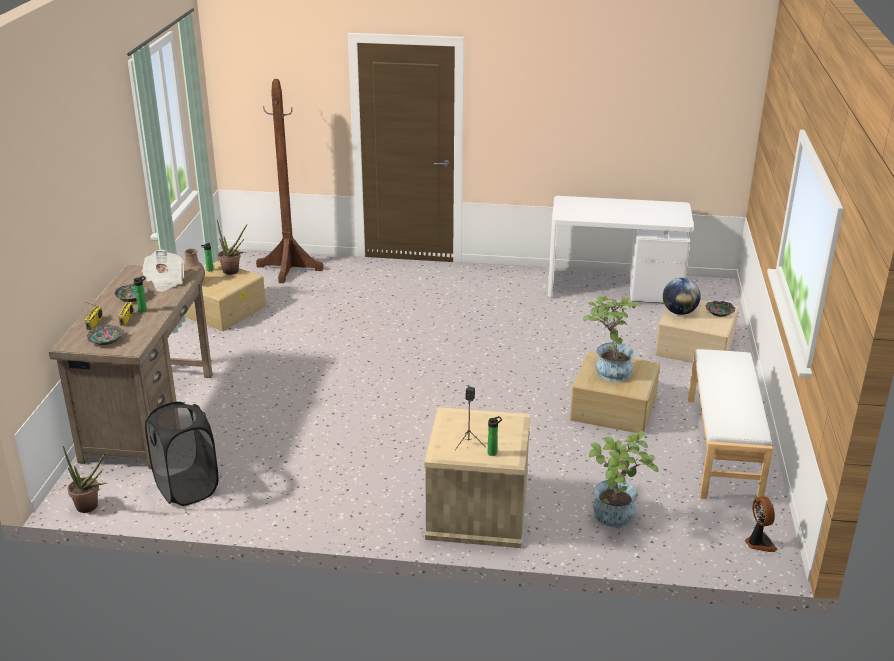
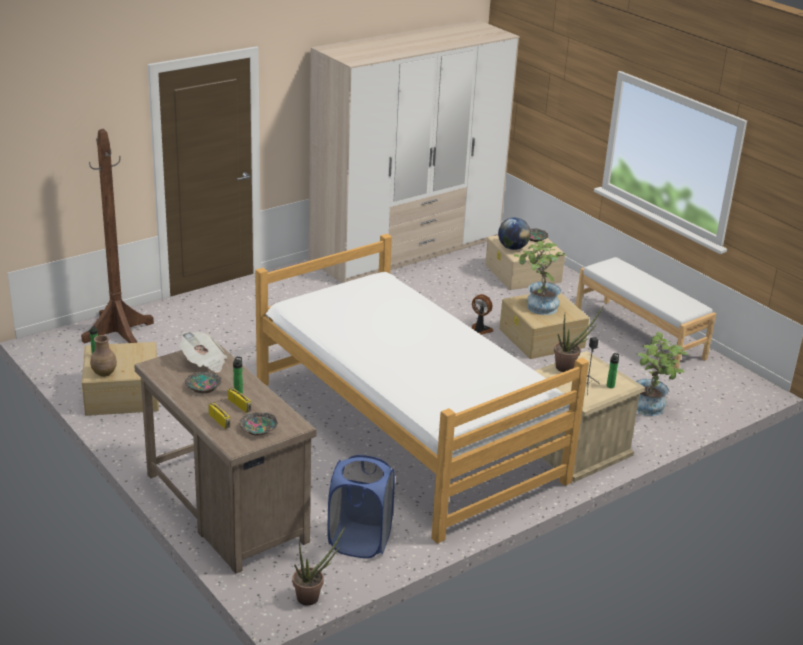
camera: 45 degrees left, 0 degrees up
black laundry basket [145,402,219,506] -> blue laundry basket [327,455,395,559]
potted plant [217,220,247,275] -> potted plant moved to [554,307,603,372]
white desk [548,196,694,303] -> wardrobe [309,20,520,283]
fan [745,496,778,552] -> fan moved to [472,294,493,335]
none -> bed [255,234,589,544]

